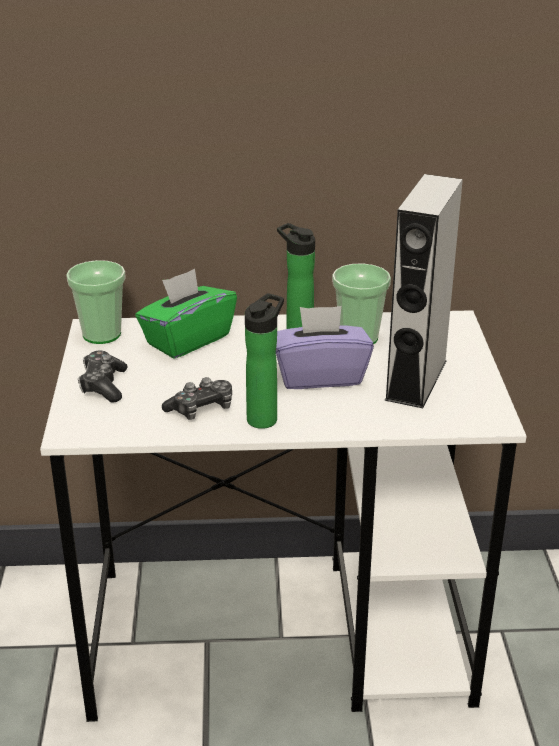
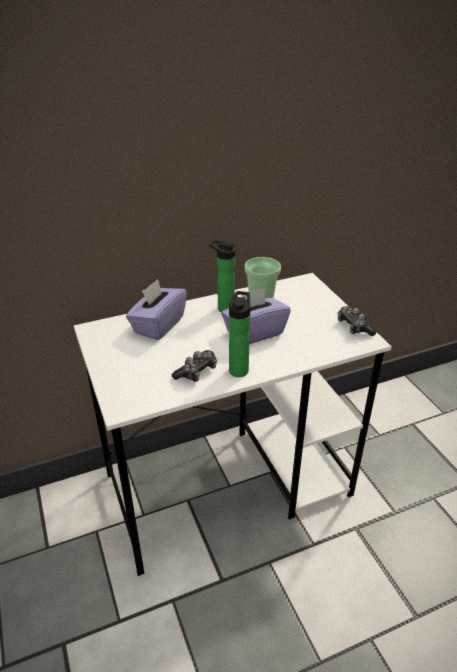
camera: 20 degrees left, 5 degrees up
cup [66,260,126,344] -> none
game controller [78,350,128,403] -> game controller moved to [337,306,376,336]
green tissue box [135,269,237,359] -> purple tissue box [126,279,187,340]
grey speaker [384,174,463,408] -> none

